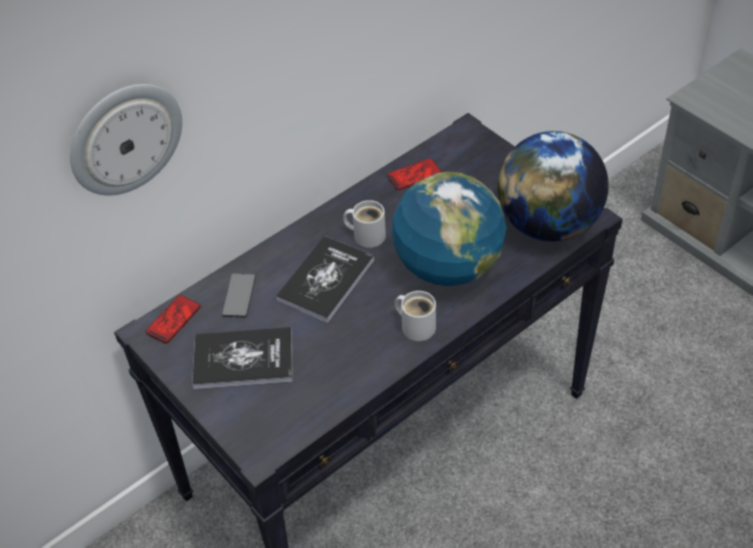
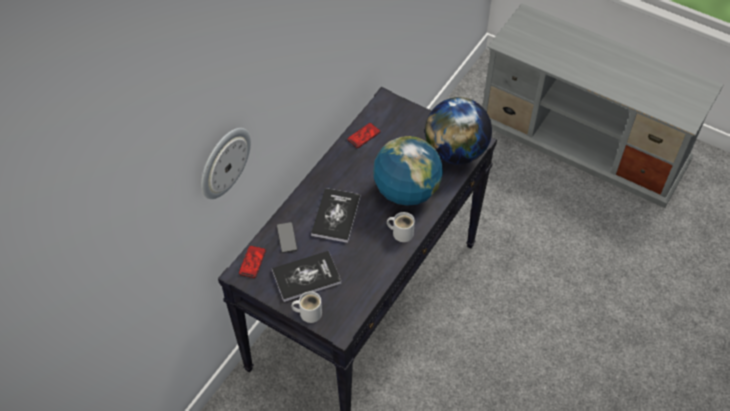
camera: 20 degrees left, 5 degrees up
white mug [343,200,386,248] -> white mug moved to [291,291,322,323]

